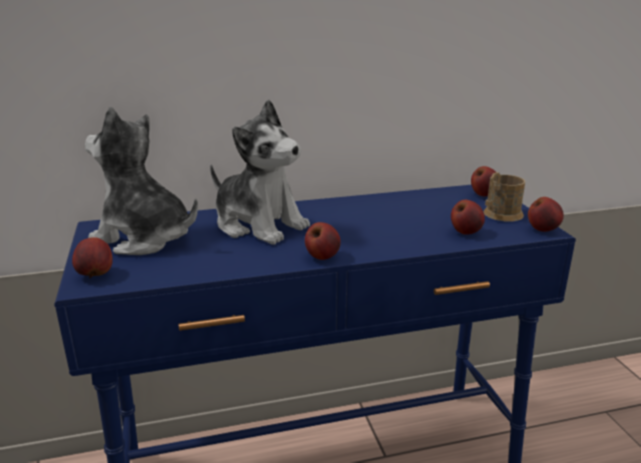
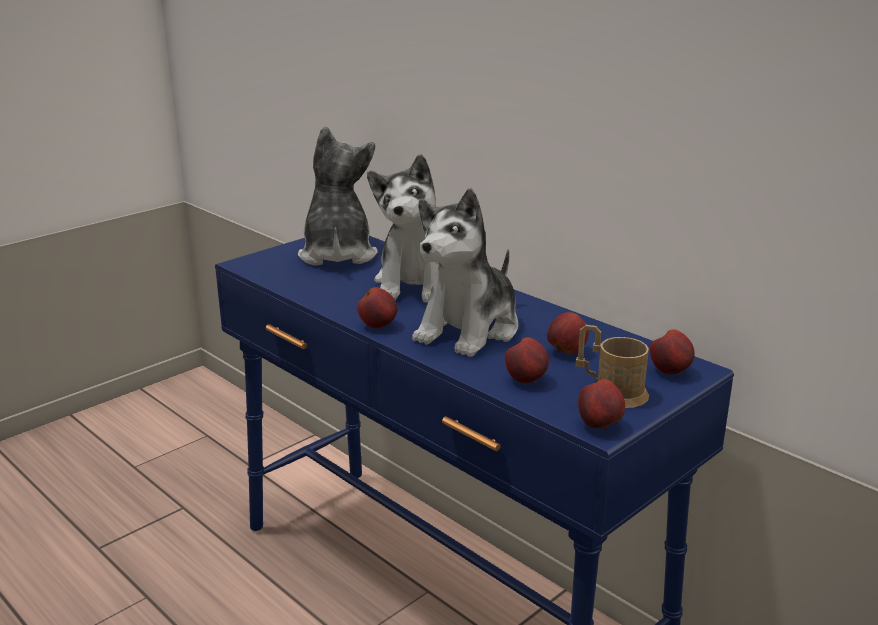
camera: 60 degrees right, 0 degrees up
apple [72,237,113,278] -> apple moved to [547,312,589,354]
none -> plush toy [412,188,519,357]

